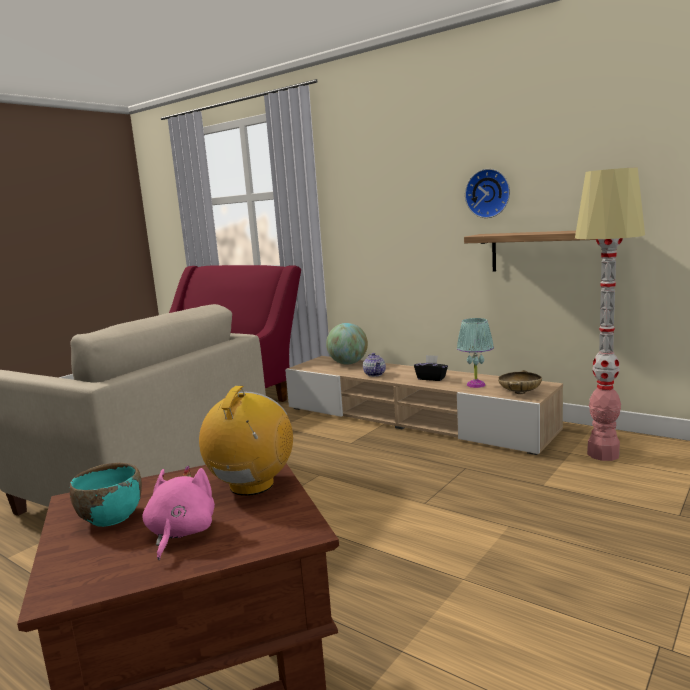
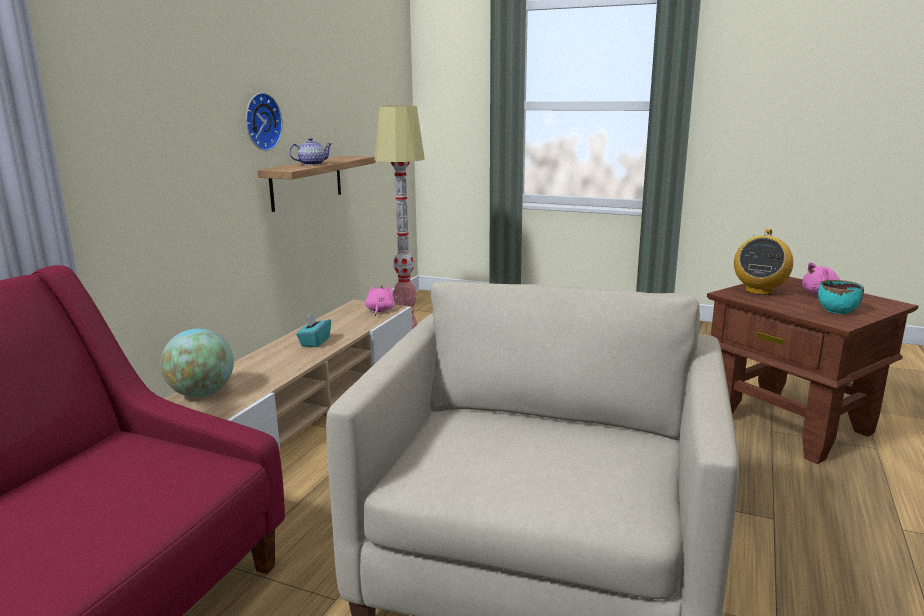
camera: 105 degrees left, 5 degrees up
radio [199,386,293,496] -> radio turned 60 degrees counterclockwise [734,229,793,295]
teapot [363,353,386,377] -> teapot moved to [289,138,332,165]
black tissue box [414,355,448,381] -> turquoise tissue box [296,313,331,347]
turquoise table lamp [457,318,494,388] -> none
beige bowl [498,370,542,394] -> pink plush toy [365,285,393,316]

